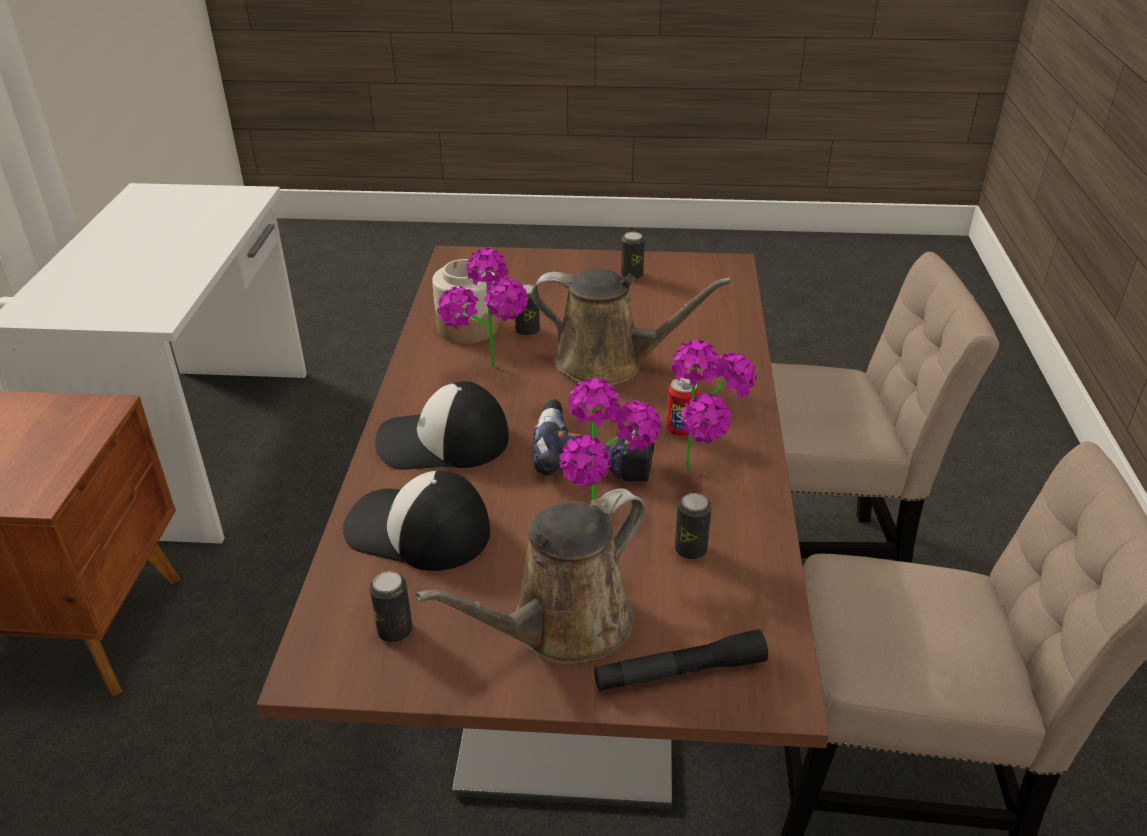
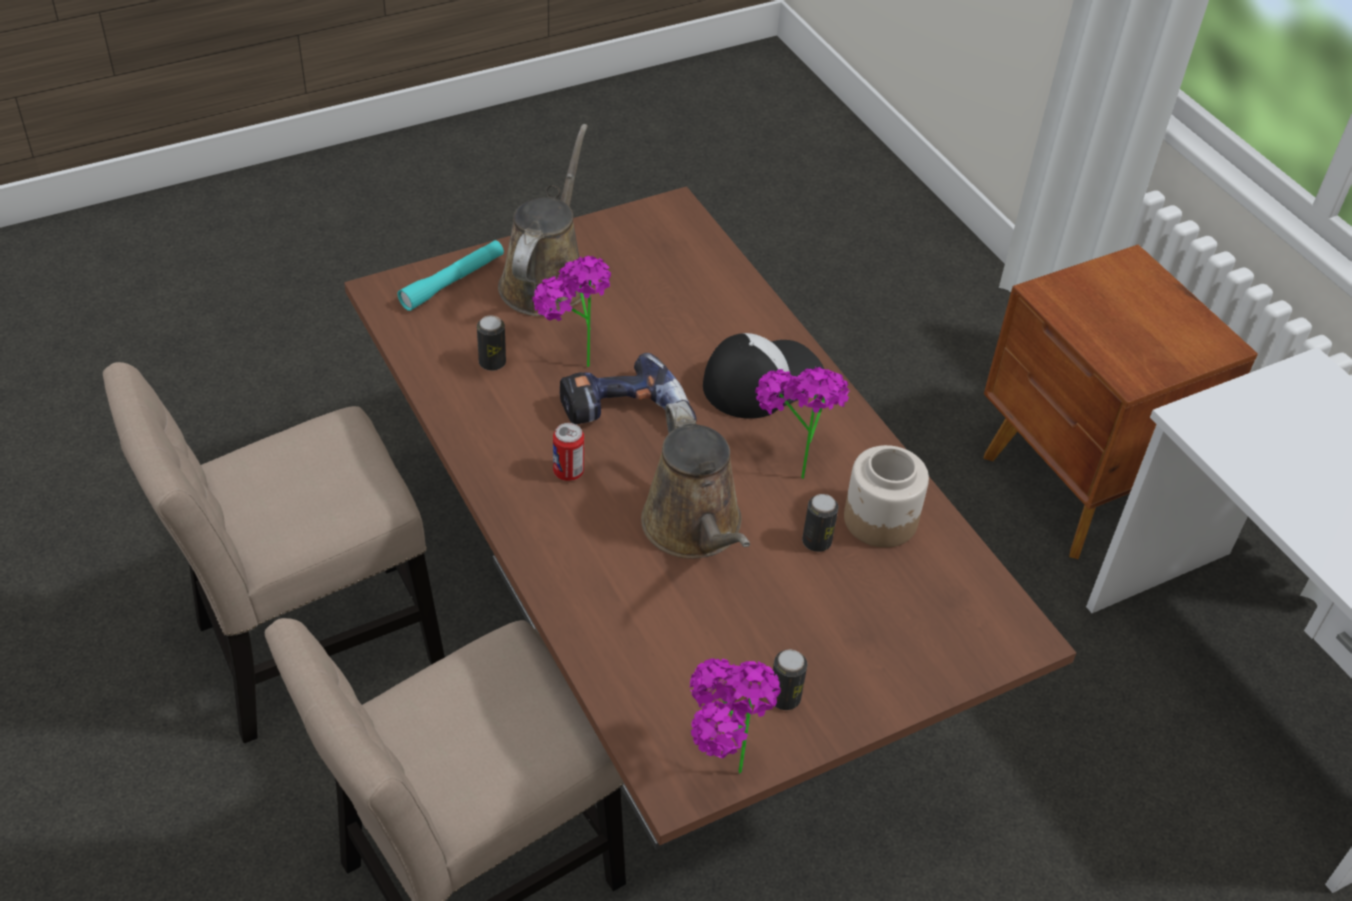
camera: 145 degrees right, 10 degrees up
cap [343,471,490,571] -> none
can [369,571,413,642] -> none
brown watering can [531,268,732,386] -> brown watering can turned 90 degrees counterclockwise [641,401,750,559]
black flashlight [594,629,768,691] -> turquoise flashlight [398,240,504,311]
potted plant [672,340,756,470] -> potted plant moved to [689,658,781,774]

